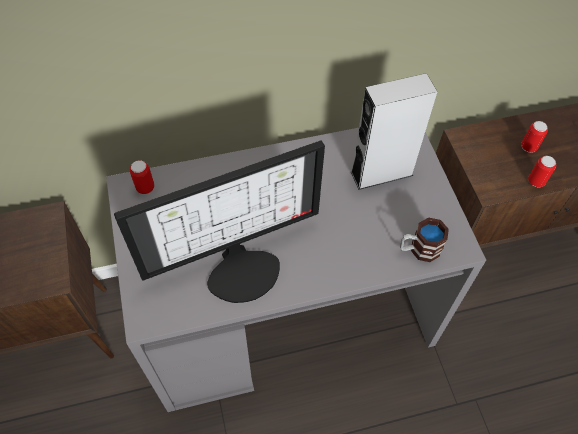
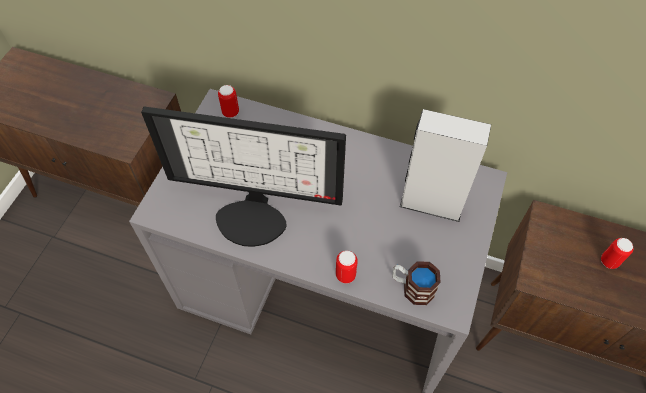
camera: 35 degrees right, 0 degrees up
can [528,156,556,187] -> can moved to [336,251,358,284]

